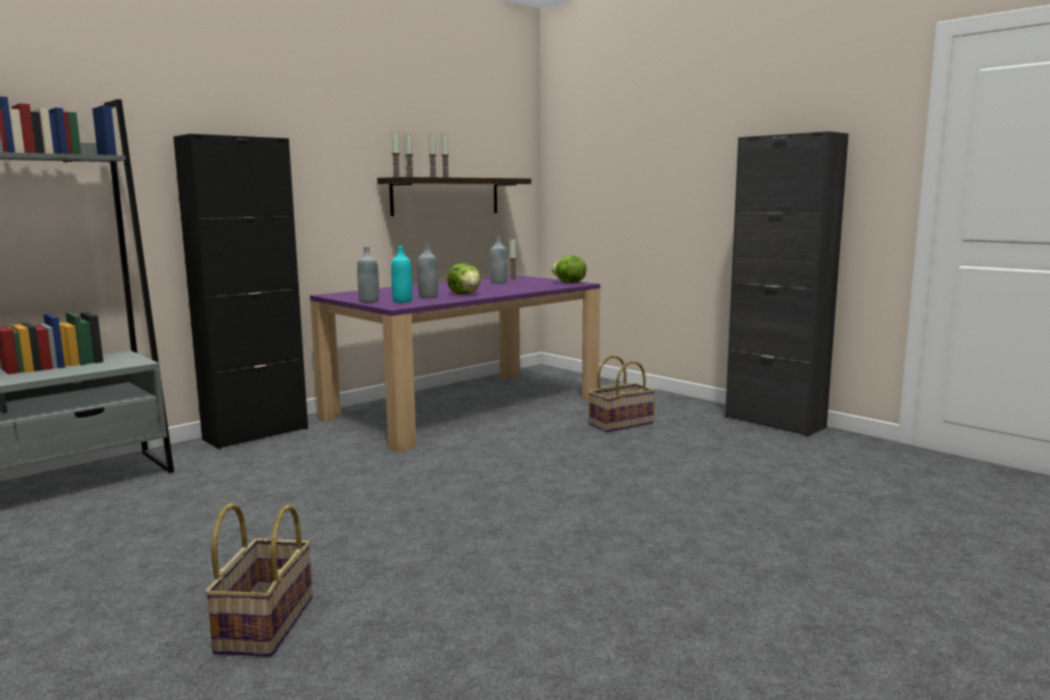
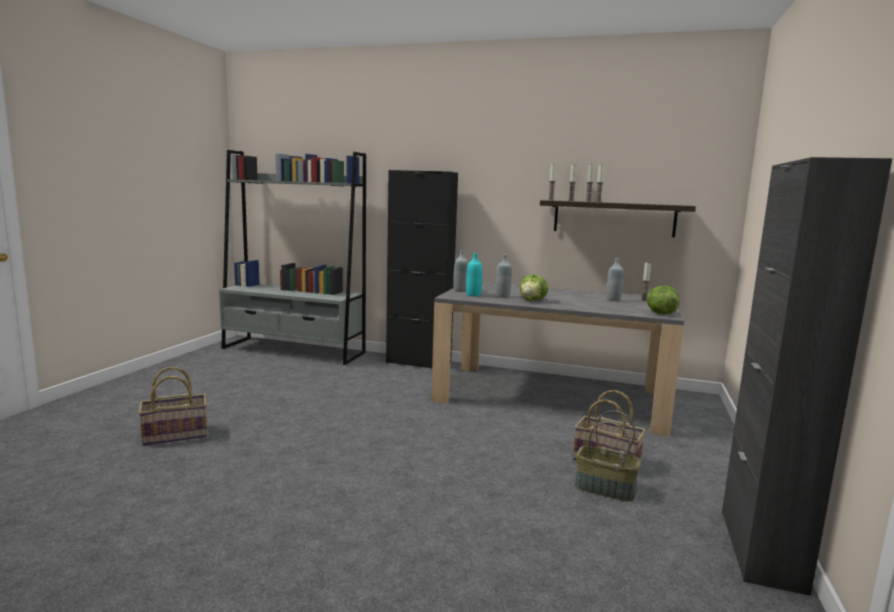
camera: 60 degrees right, 0 degrees up
purple dining table [310,275,600,452] -> grey dining table [431,282,684,437]
none -> basket [575,411,641,502]

